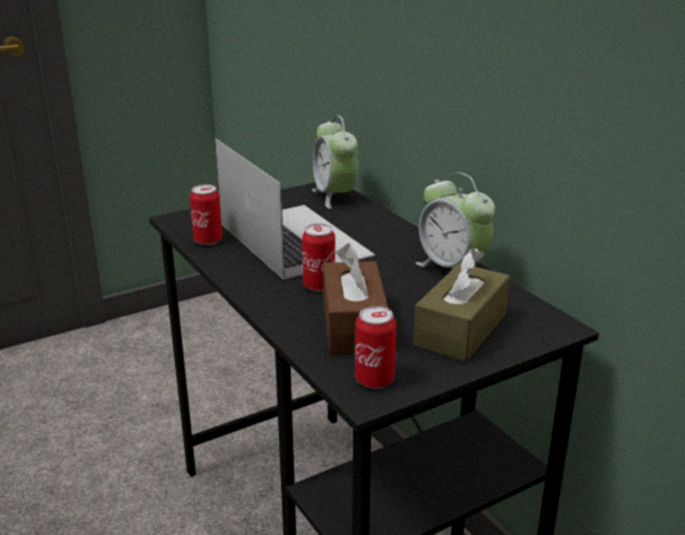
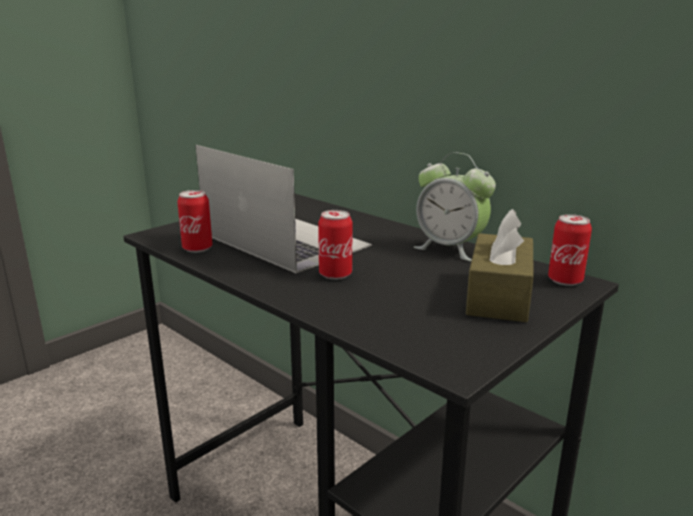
camera: 15 degrees left, 5 degrees down
alarm clock [312,115,358,209] -> none
brown tissue box [323,243,388,354] -> none
can [355,306,397,389] -> can moved to [548,214,592,286]

